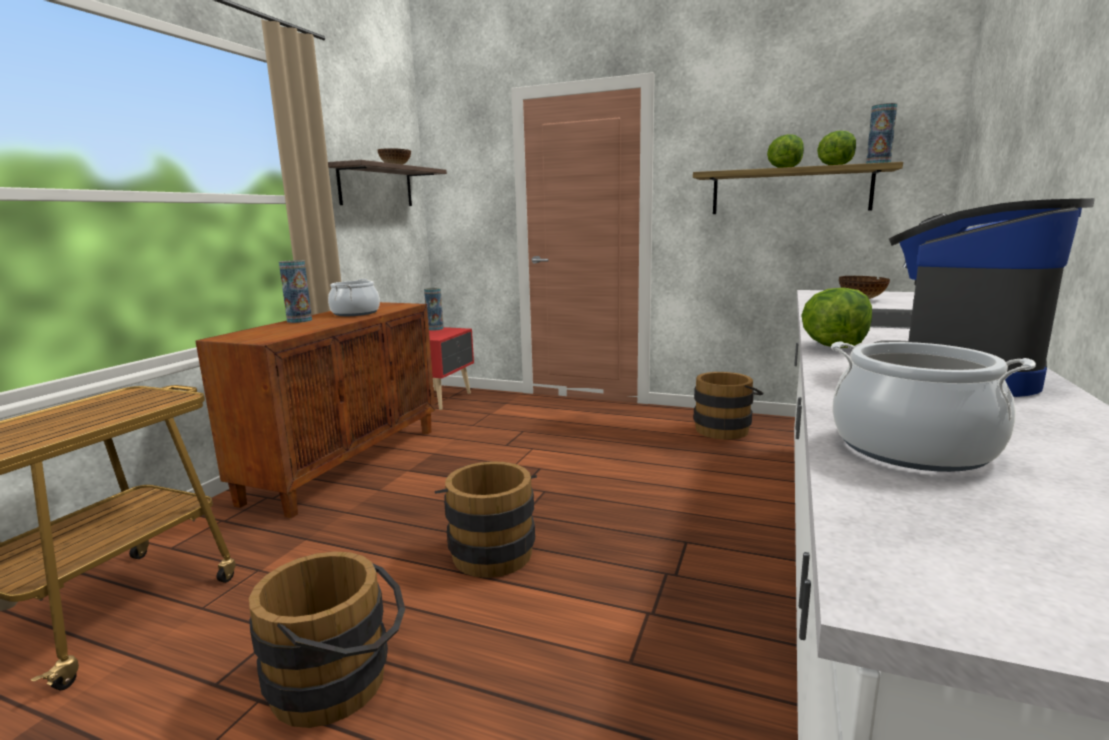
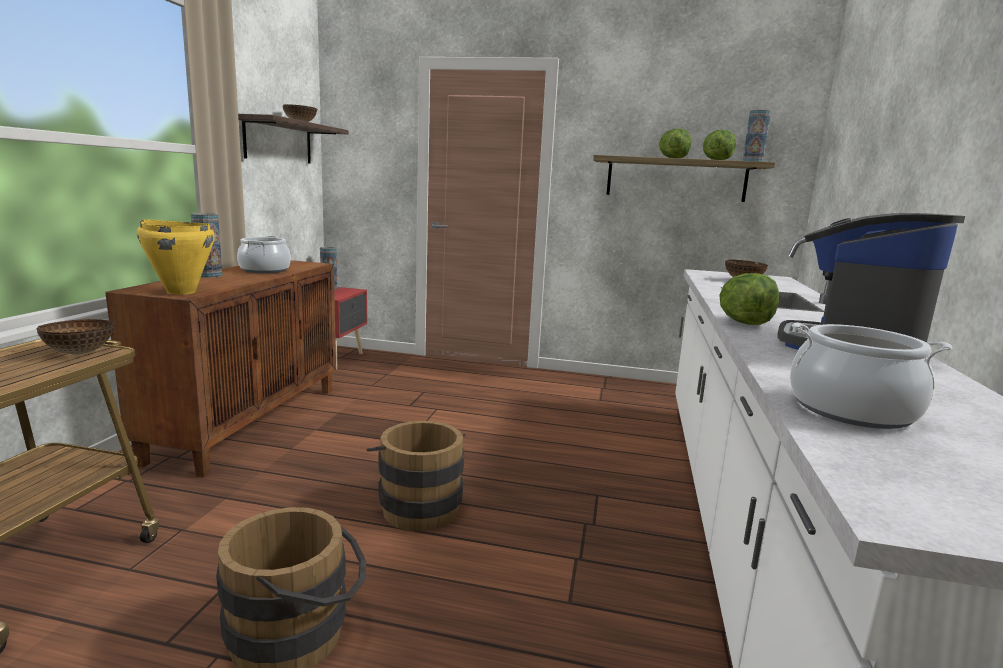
camera: 10 degrees left, 0 degrees up
brown bucket [693,372,763,440] -> none
none -> bowl [37,319,114,354]
none -> yellow cooking pot [137,220,215,295]

